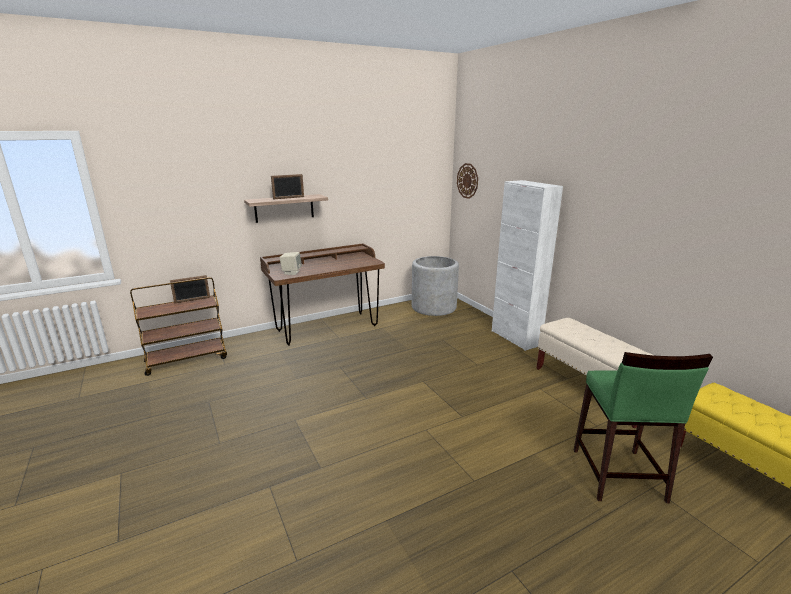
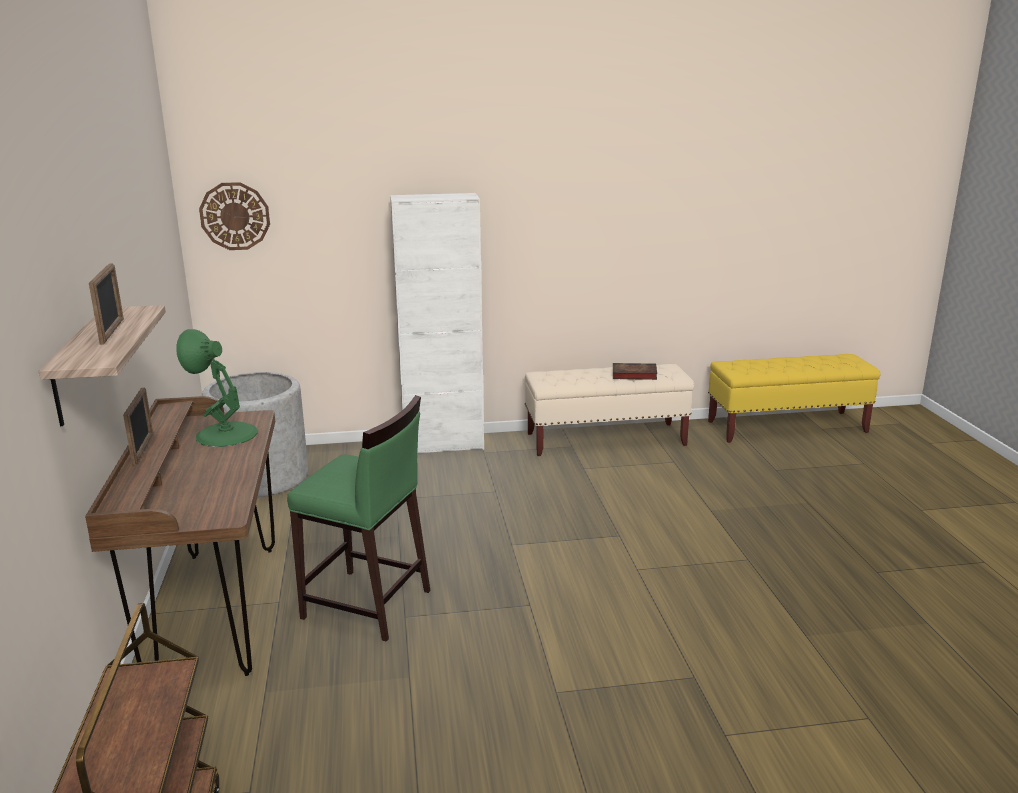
camera: 70 degrees left, 0 degrees up
picture frame [170,275,210,304] -> picture frame moved to [123,387,153,466]
beige speaker [279,252,302,275] -> none
green stool [574,352,713,503] -> green stool moved to [287,395,430,642]
none -> green table lamp [176,329,258,447]
none -> book [613,363,657,380]

